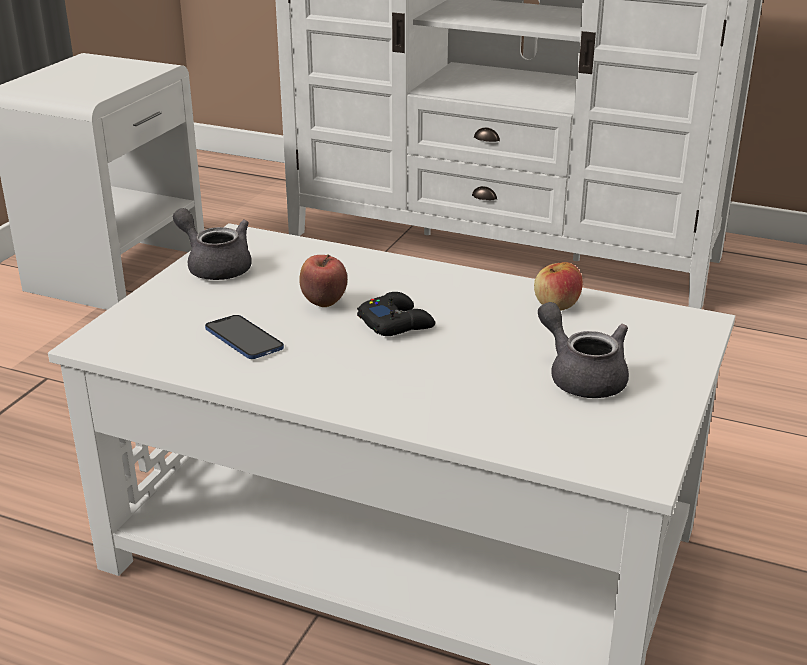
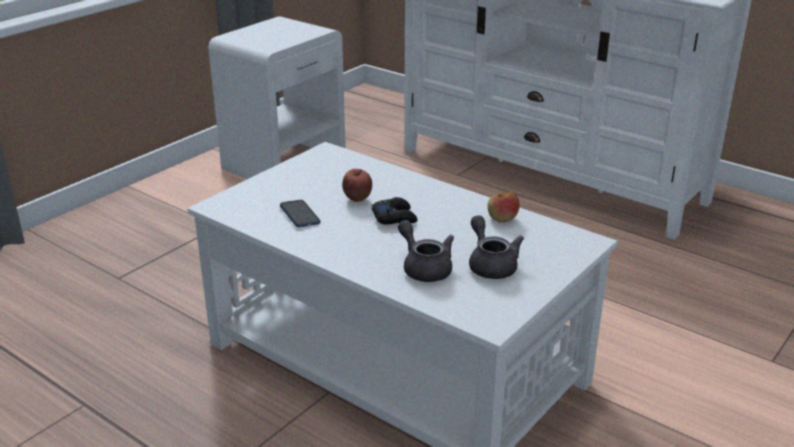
camera: 15 degrees right, 0 degrees up
grey teapot [173,208,252,280] -> grey teapot moved to [398,220,454,282]

